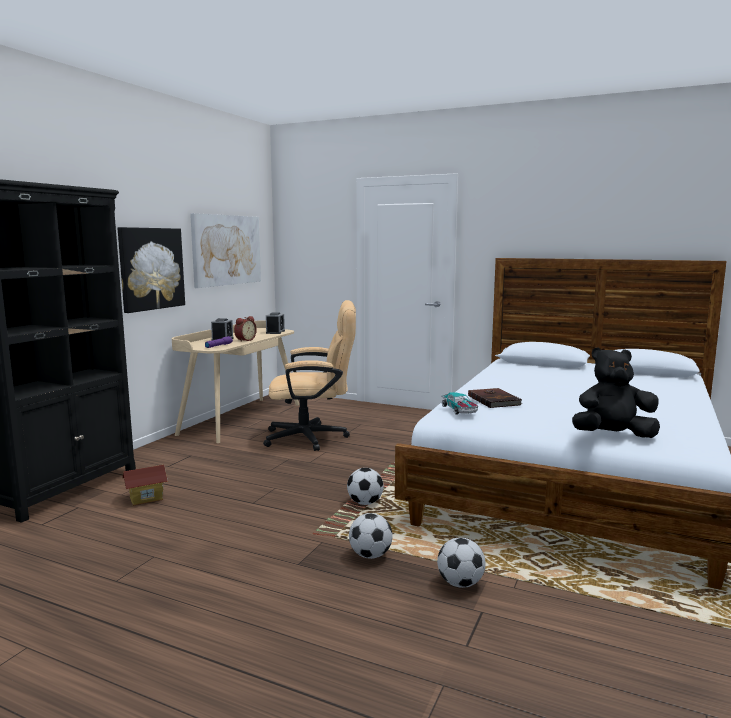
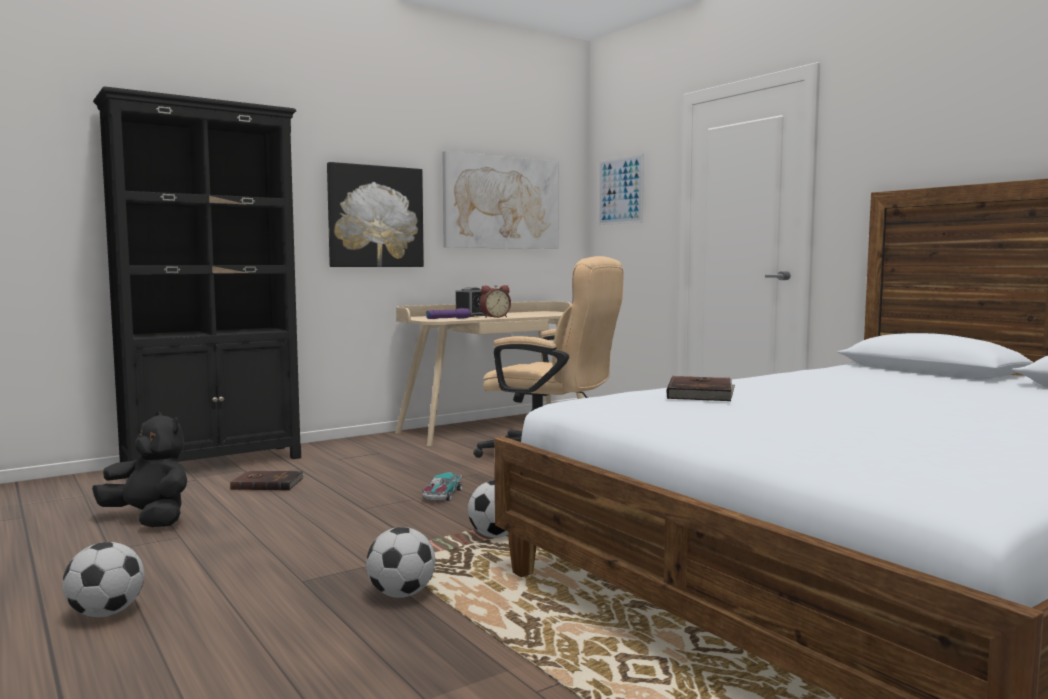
camera: 30 degrees right, 5 degrees down
toy house [122,465,168,506] -> brown book [230,471,304,490]
alarm clock [266,312,285,334] -> none
football [437,537,486,588] -> football moved to [62,542,144,617]
toy car [441,392,478,414] -> toy car moved to [422,473,462,501]
black plush toy [572,347,660,438] -> black plush toy moved to [92,412,187,527]
none -> picture [598,154,644,225]

